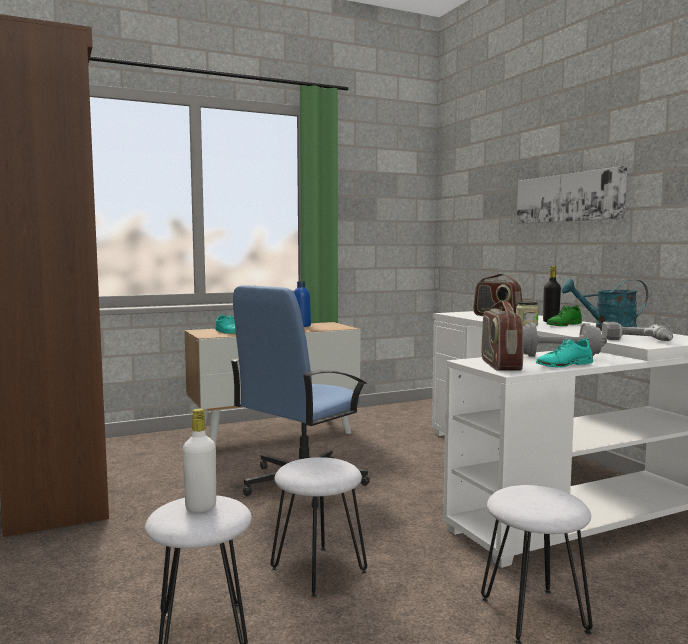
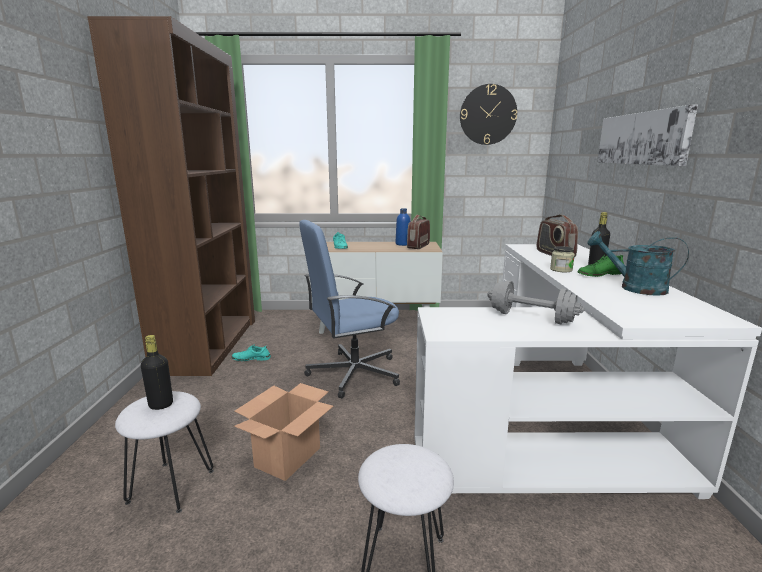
camera: 25 degrees right, 10 degrees up
white bottle [183,409,216,513] -> black bottle [141,335,173,410]
white stool [271,457,367,597] -> cardboard box [234,383,333,481]
radio [481,300,523,370] -> radio moved to [407,215,430,249]
turquoise shoe [536,338,593,368] -> turquoise shoe moved to [232,345,271,361]
power drill [602,322,673,341] -> none
none -> wall clock [460,84,517,145]

